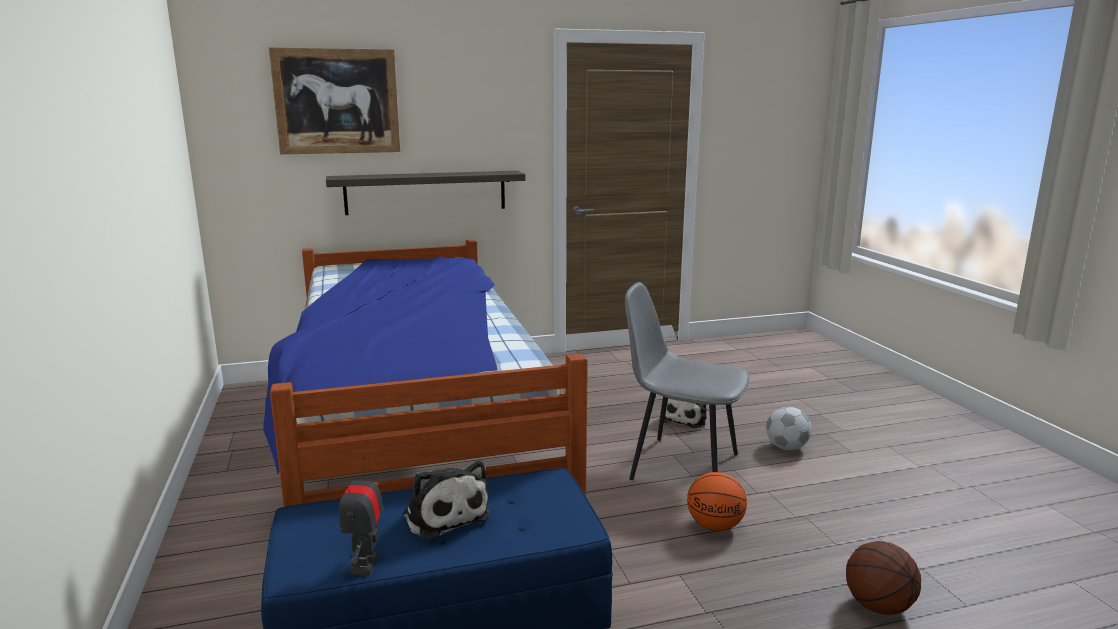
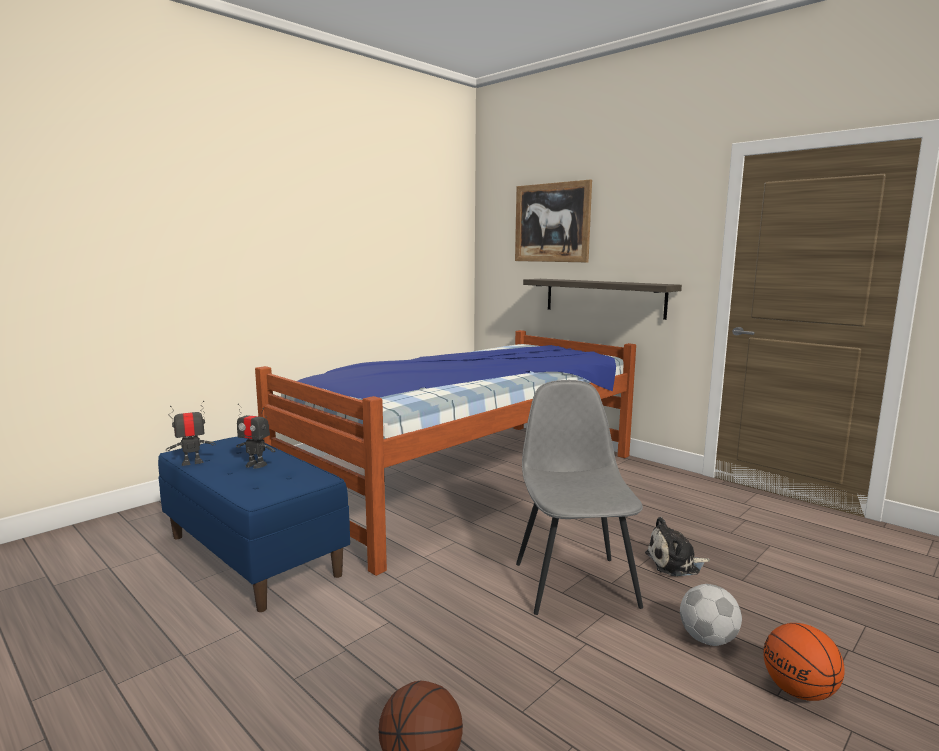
camera: 60 degrees right, 5 degrees down
plush toy [403,460,490,540] -> toy robot [236,404,276,469]
basketball [687,472,747,531] -> basketball moved to [763,623,845,701]

